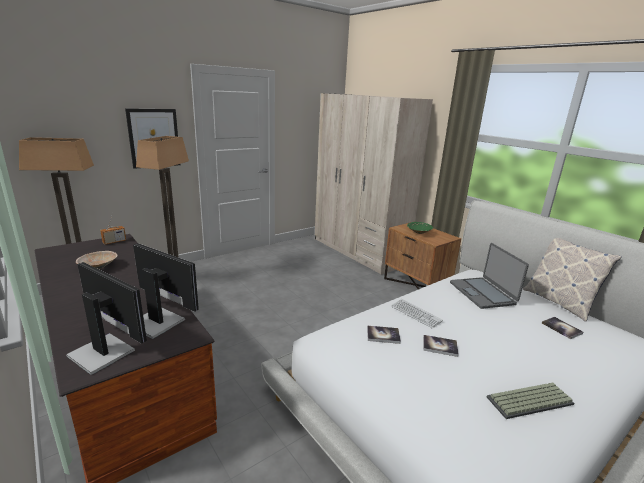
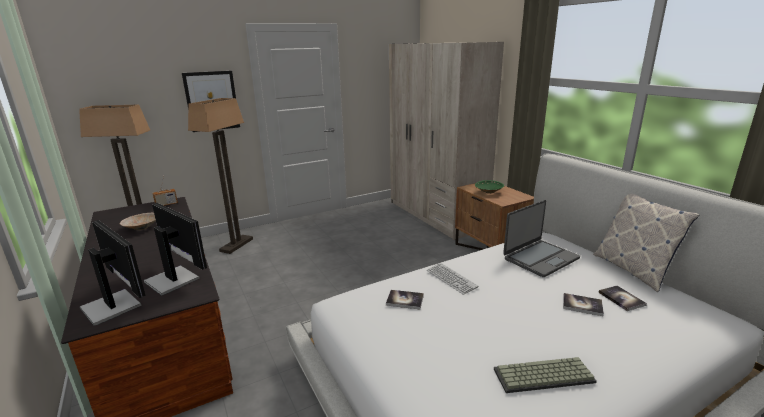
camera: 10 degrees right, 0 degrees up
book [423,335,459,357] -> book moved to [563,293,604,316]
laptop [450,243,529,309] -> laptop turned 120 degrees counterclockwise [503,200,580,277]

